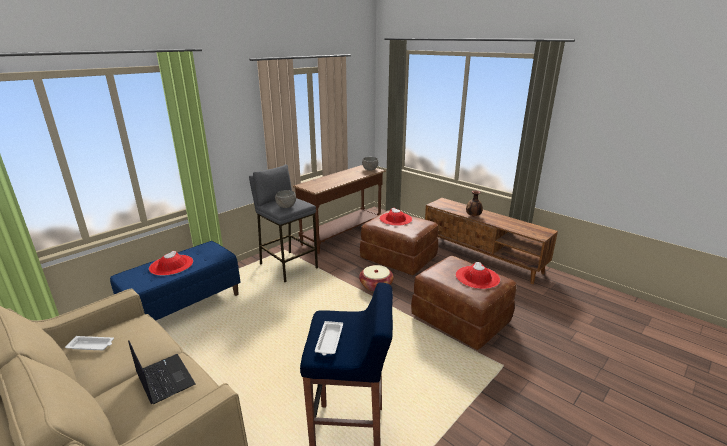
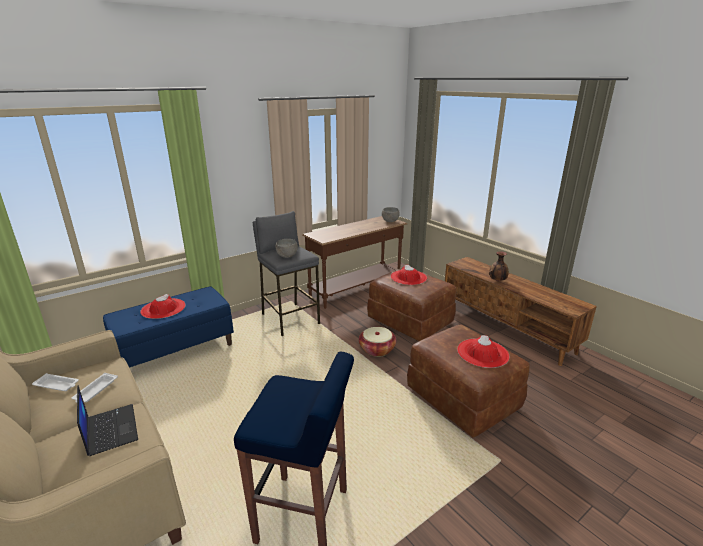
camera: 10 degrees right, 0 degrees up
white tray [315,321,343,356] -> white tray moved to [72,373,118,403]

